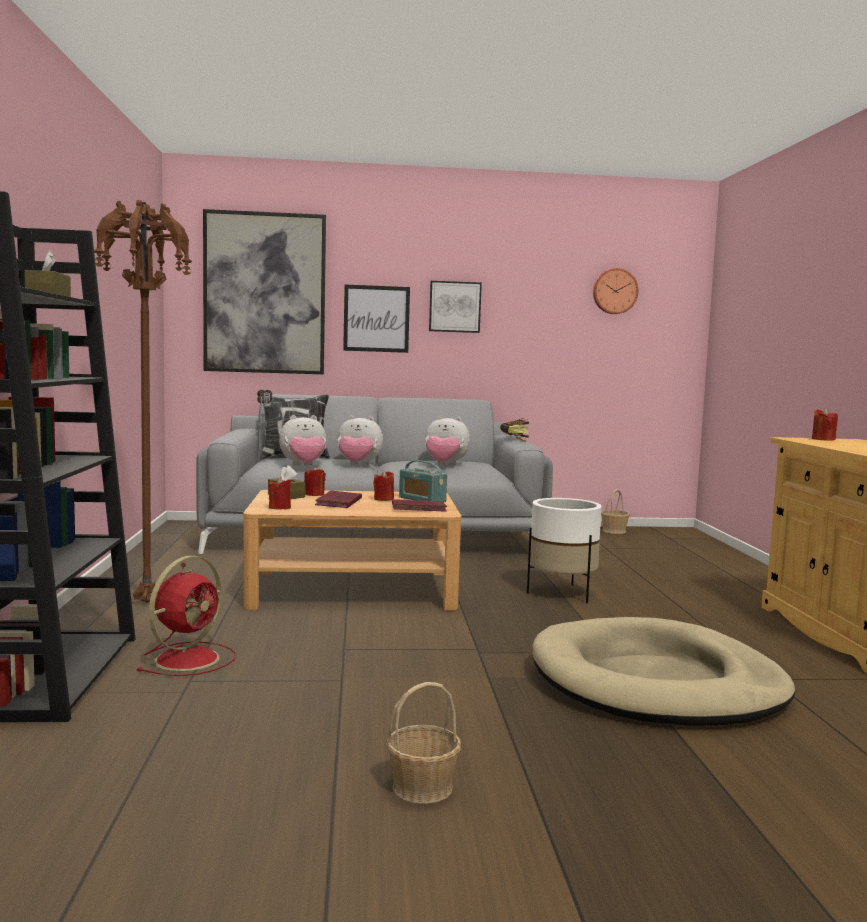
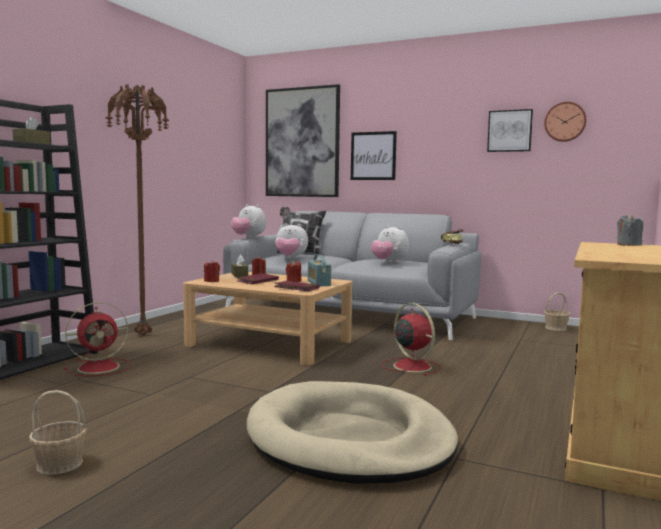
camera: 30 degrees right, 0 degrees up
plush toy [337,416,383,465] -> plush toy moved to [231,204,266,238]
picture [429,281,482,333] -> picture moved to [487,109,533,152]
white planter [527,498,602,603] -> red fan [382,303,441,376]
red candle [812,408,838,441] -> grey candle [617,213,643,246]

